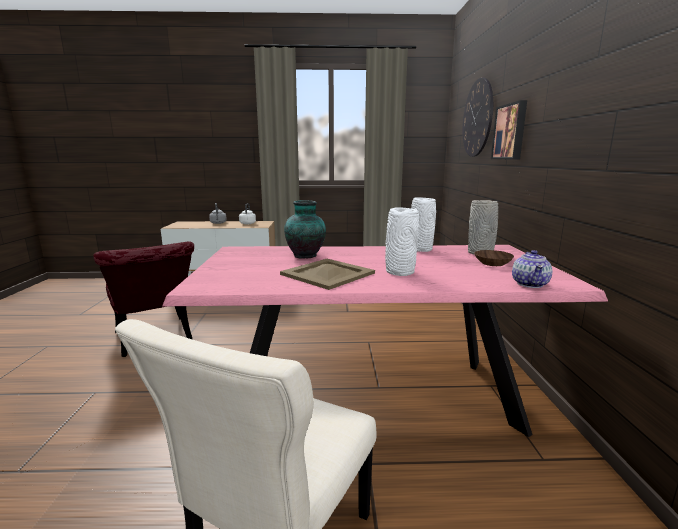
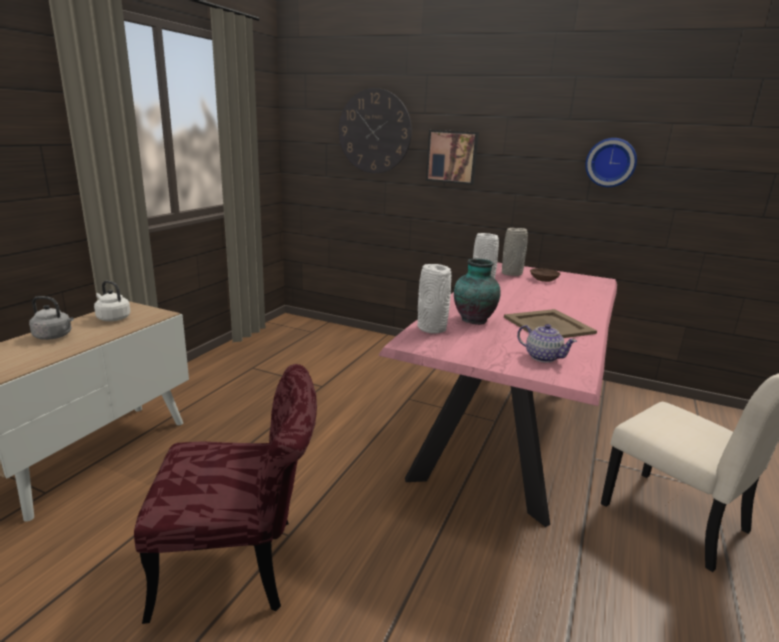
camera: 65 degrees left, 5 degrees up
white vase [385,207,419,276] -> white vase moved to [418,264,451,333]
teapot [512,250,552,288] -> teapot moved to [517,324,577,363]
none -> wall clock [585,138,637,187]

